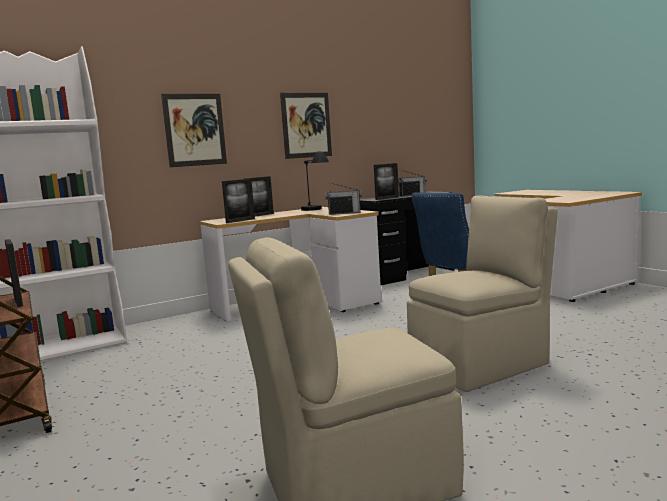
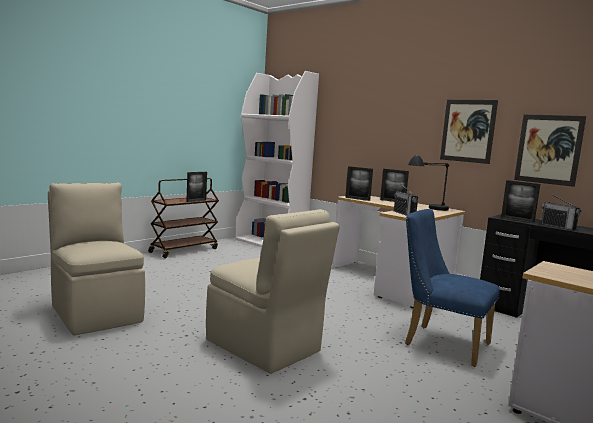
camera: 70 degrees right, 0 degrees up
picture [161,94,227,167] -> picture moved to [514,114,586,187]

